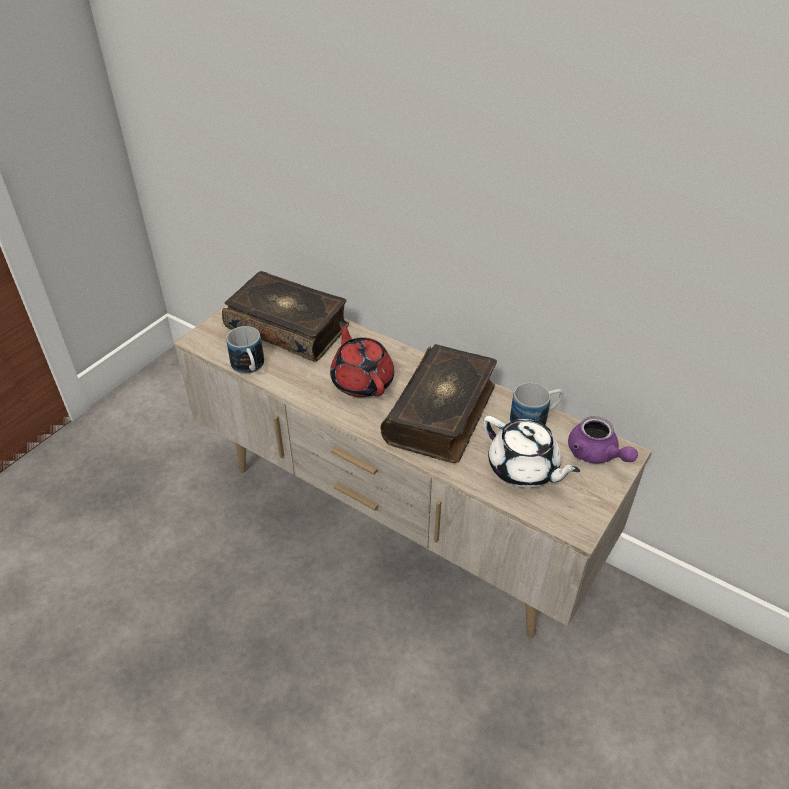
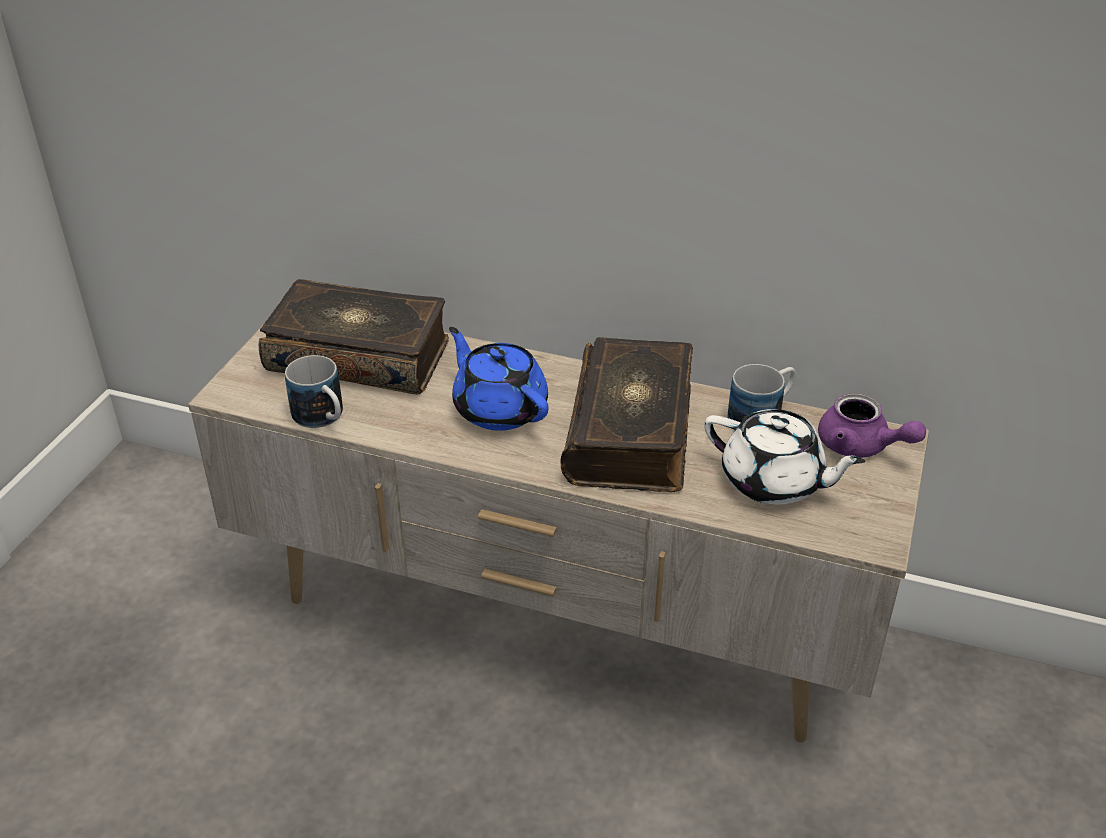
camera: 15 degrees left, 5 degrees down
red teapot [330,321,394,397] -> blue teapot [449,327,549,431]

